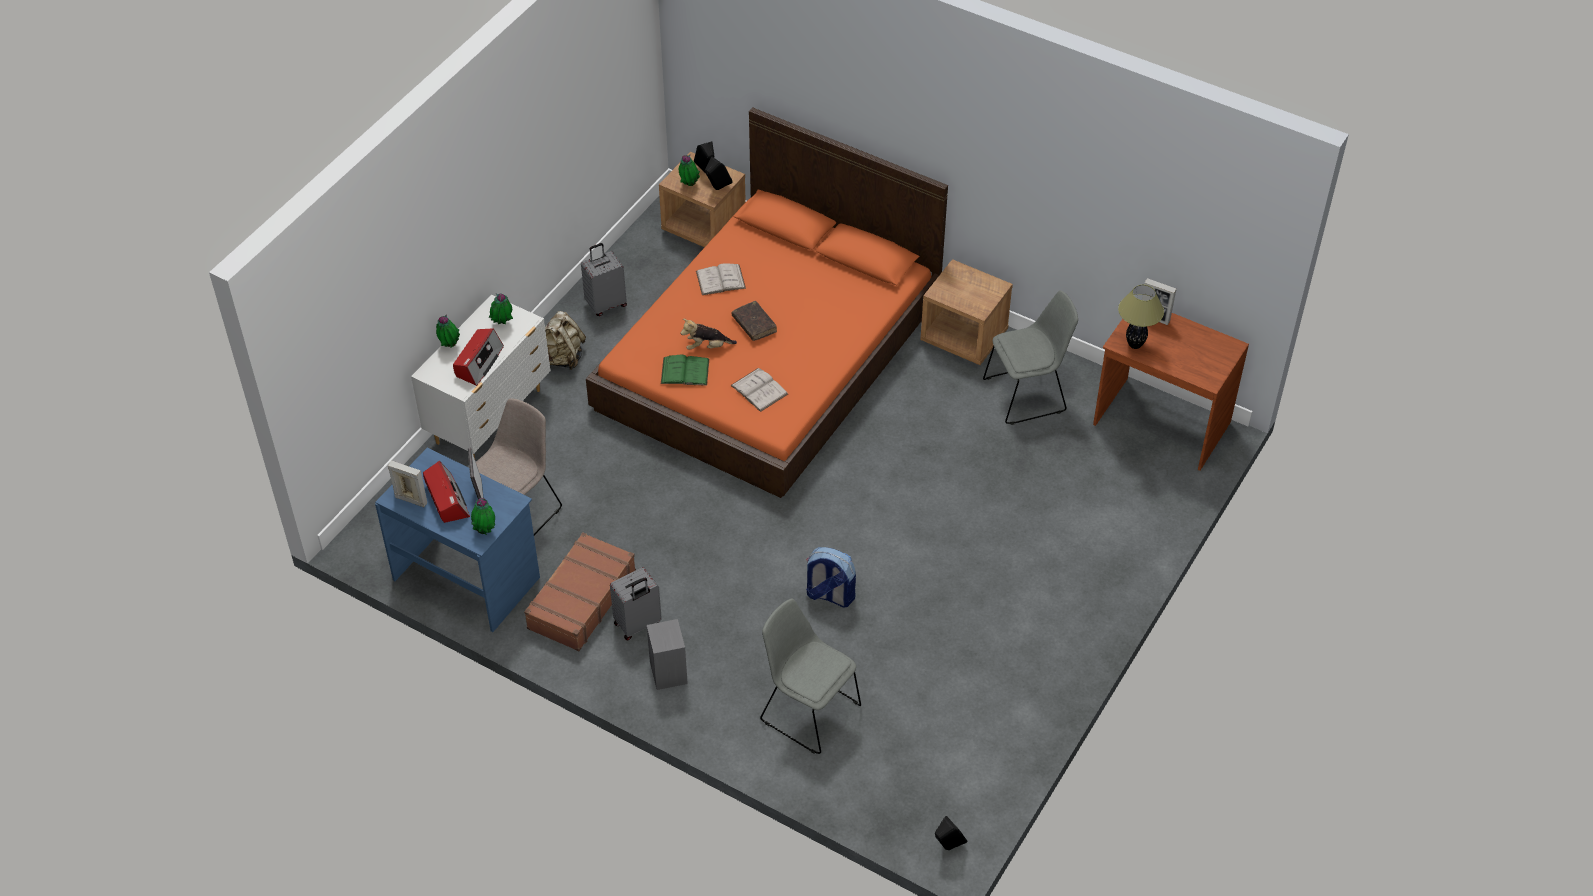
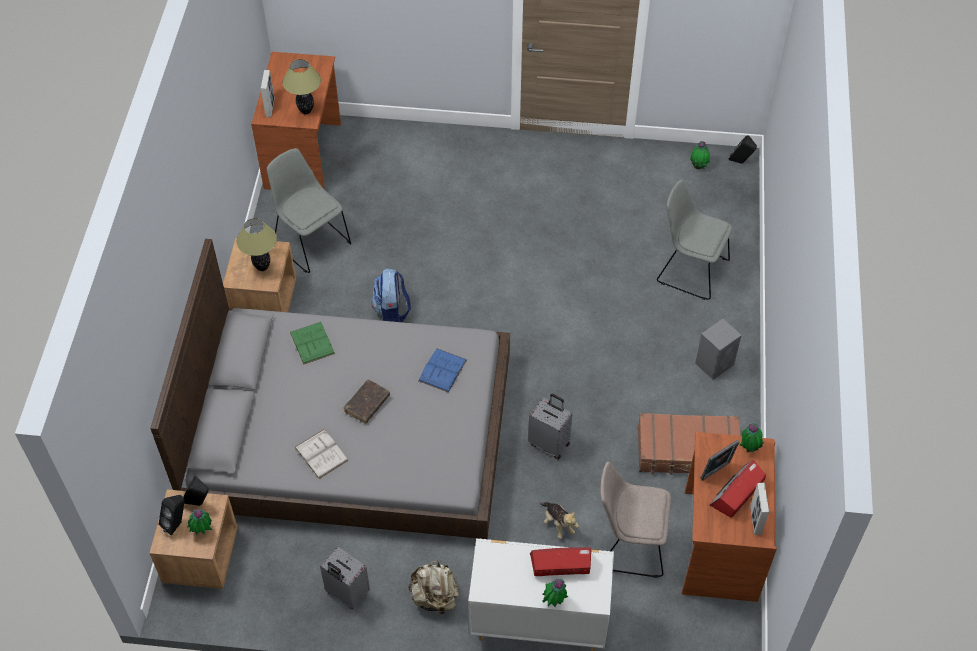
camera: 115 degrees left, 5 degrees up
blue desk [375,447,540,632] -> brown desk [682,432,777,602]
potted plant [489,293,513,324] -> potted plant moved to [690,141,710,169]
orange bed [586,107,948,498] -> grey bed [150,239,510,539]
grey suitcase [610,567,662,641] -> grey suitcase moved to [528,394,572,460]
green book [661,355,709,386] -> green book moved to [290,322,335,365]
plush toy [681,319,737,350] -> plush toy moved to [540,502,579,539]
white book [731,368,788,412] -> blue book [418,349,467,393]
grey chair [760,599,861,754] -> grey chair turned 105 degrees clockwise [657,179,732,300]
backpack [806,547,856,607] -> backpack moved to [371,268,411,322]
none -> table lamp [237,218,277,271]

